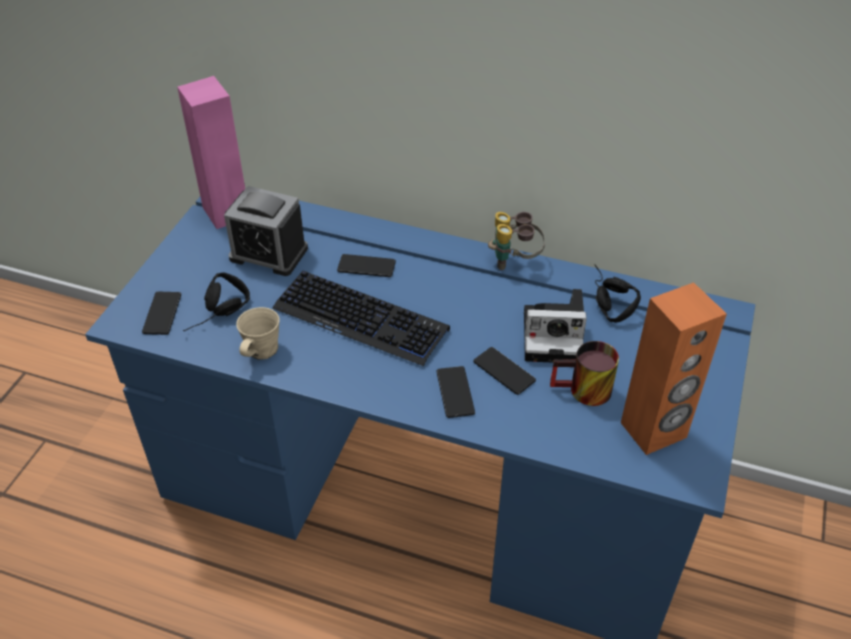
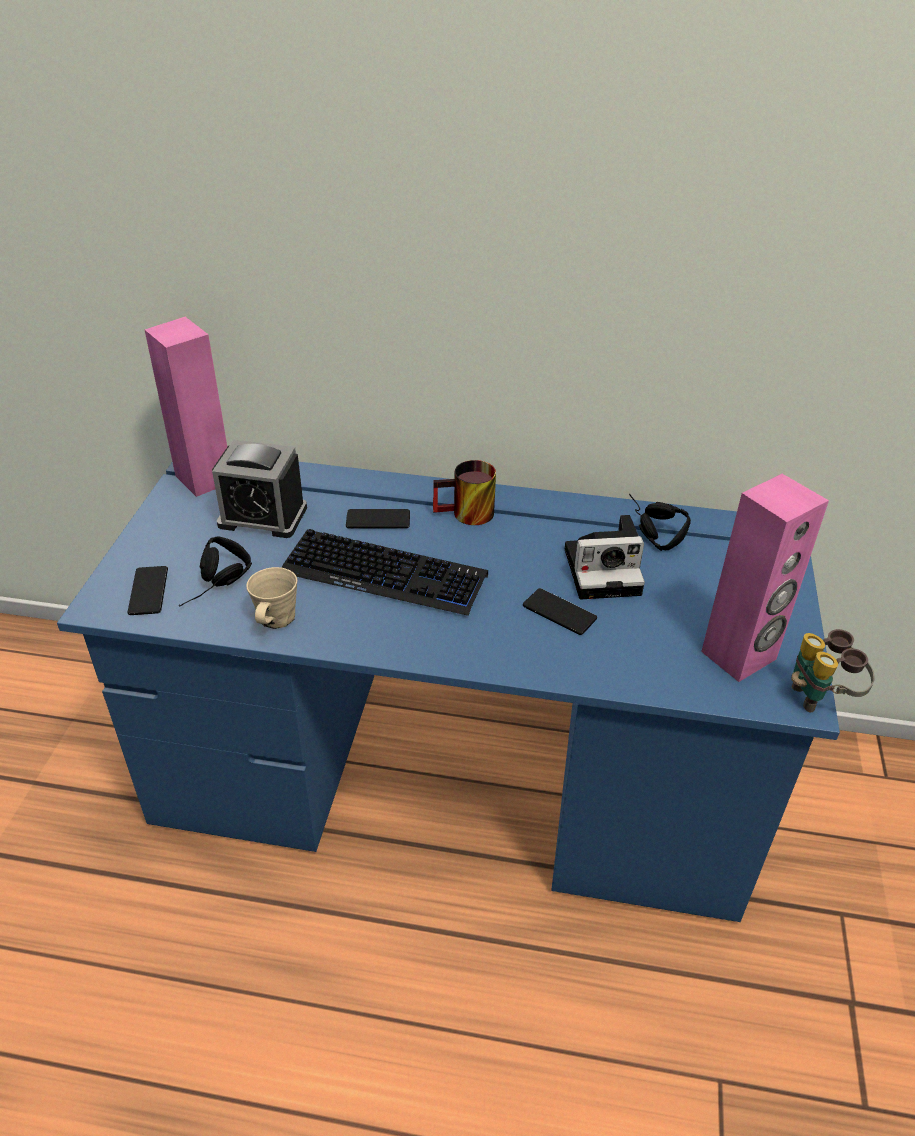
camera: 10 degrees left, 5 degrees down
phone [436,366,475,418] -> none
binoculars [488,212,545,270] -> binoculars moved to [791,629,874,713]
mug [550,341,619,406] -> mug moved to [433,460,496,525]
orange speaker [621,282,727,455] -> pink speaker [701,474,829,682]

